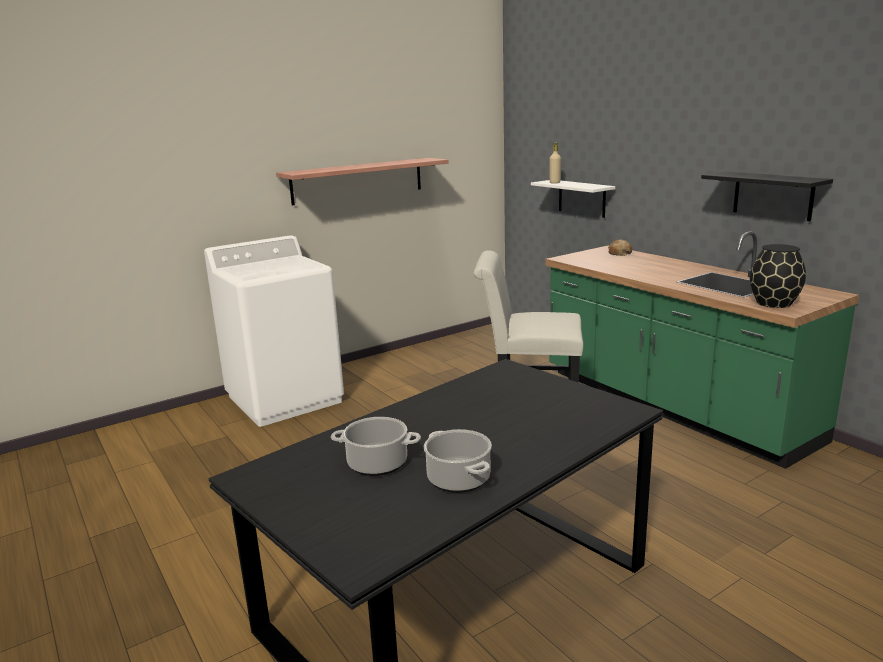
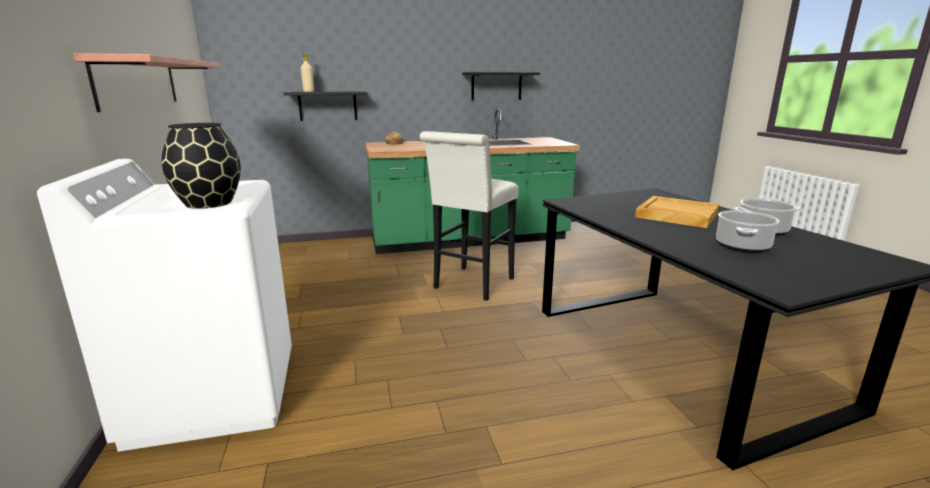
camera: 70 degrees left, 0 degrees up
white shelf [531,180,615,218] -> black shelf [283,91,367,121]
black vase [750,244,806,308] -> black vase moved to [162,123,241,209]
none -> beige tray [635,196,719,228]

